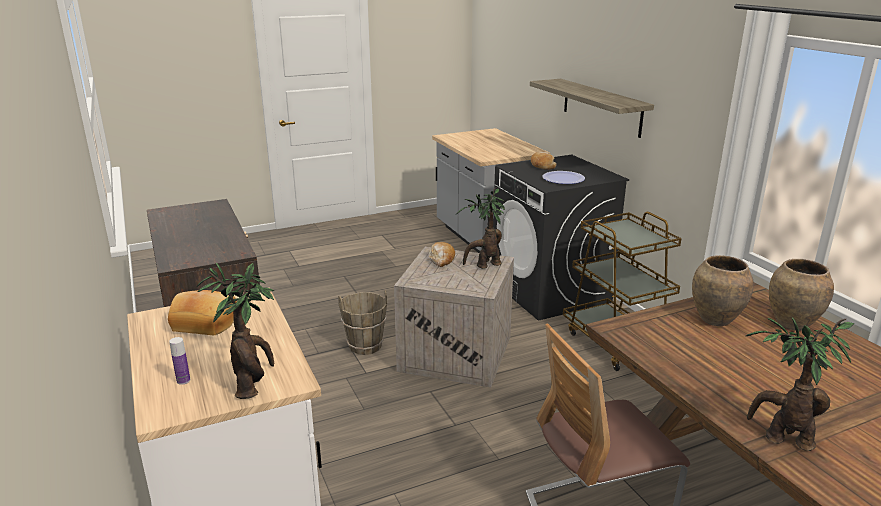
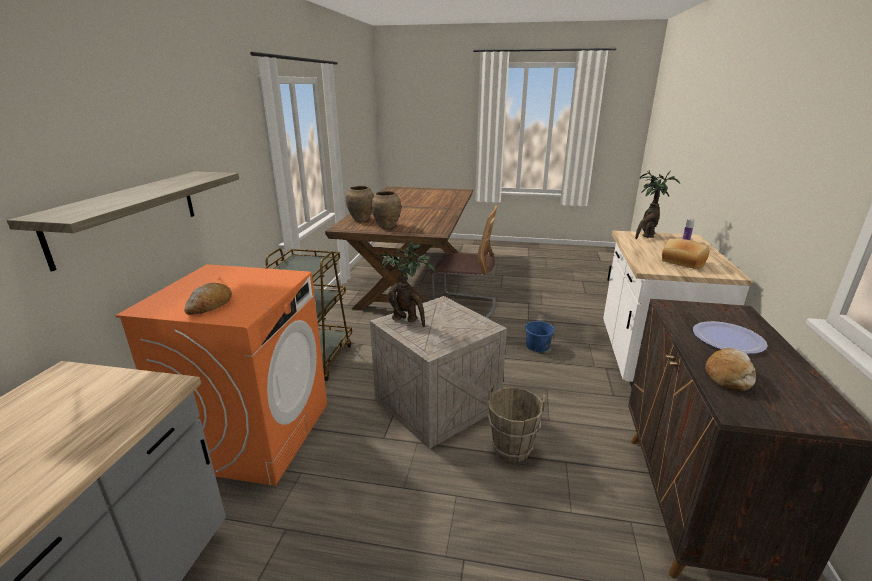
camera: 145 degrees left, 0 degrees up
bread [429,242,455,267] -> bread moved to [705,348,756,391]
black washing machine [493,155,629,320] -> orange washing machine [116,264,327,486]
plate [542,171,585,184] -> plate moved to [693,321,768,354]
potted plant [746,317,854,451] -> none
none -> blue bucket [525,314,555,352]

